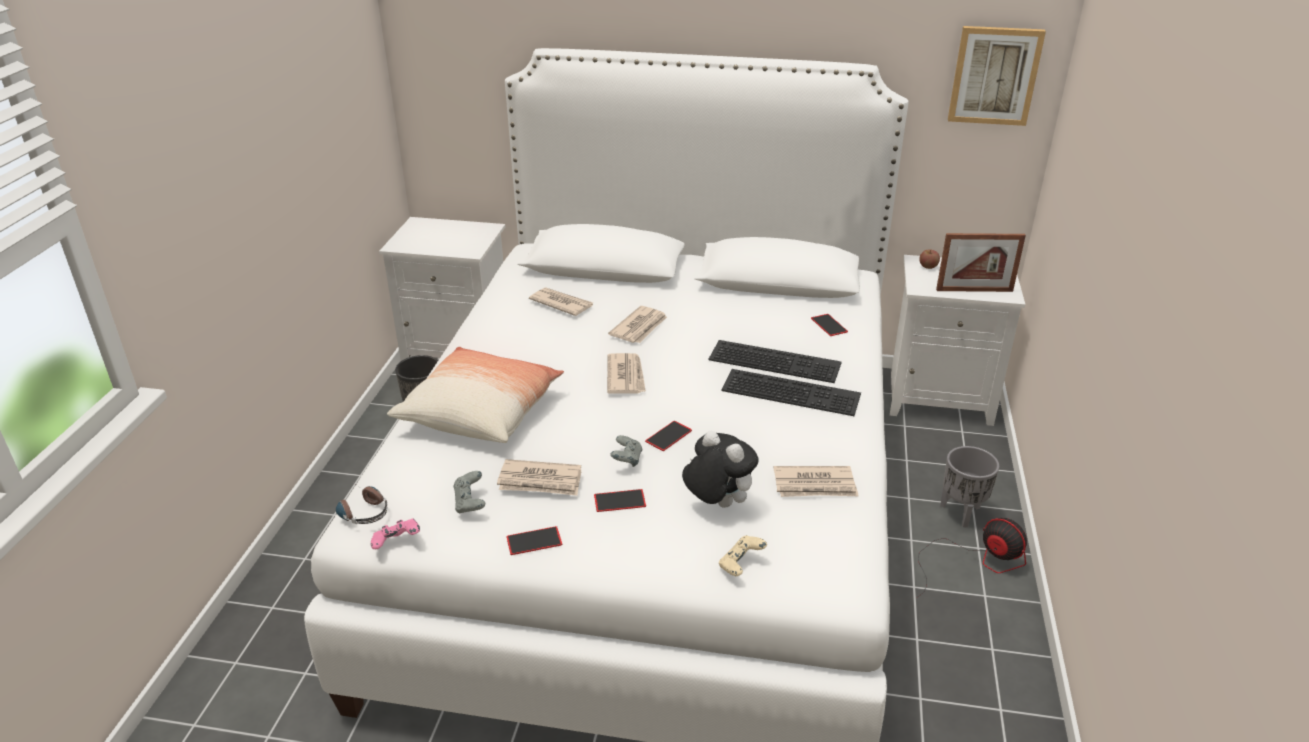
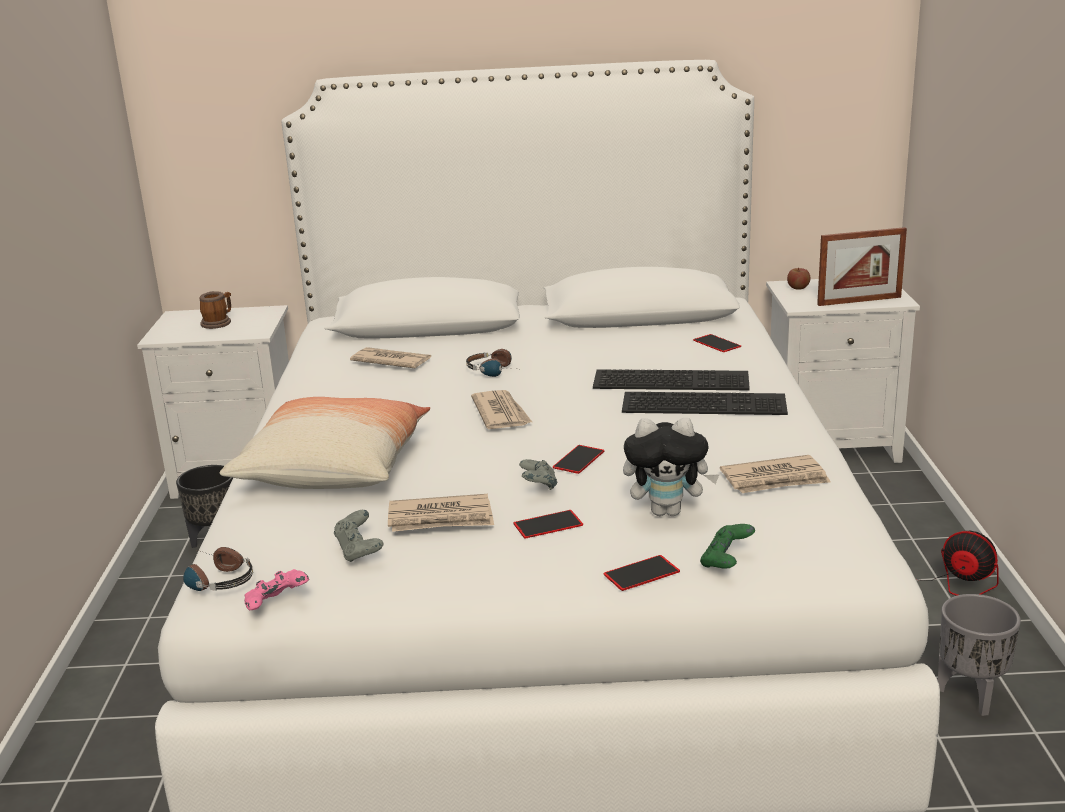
camera: 10 degrees left, 10 degrees down
phone [506,526,562,555] -> phone moved to [604,555,680,591]
newspaper [608,306,667,343] -> headphones [466,349,512,377]
plush toy [682,431,759,508] -> plush toy turned 150 degrees clockwise [623,418,720,516]
beige game controller [719,535,767,576] -> green game controller [700,524,755,568]
grey planter [940,446,999,528] -> grey planter moved to [938,594,1021,716]
picture [948,26,1046,126] -> none
none -> mug [199,291,231,329]

